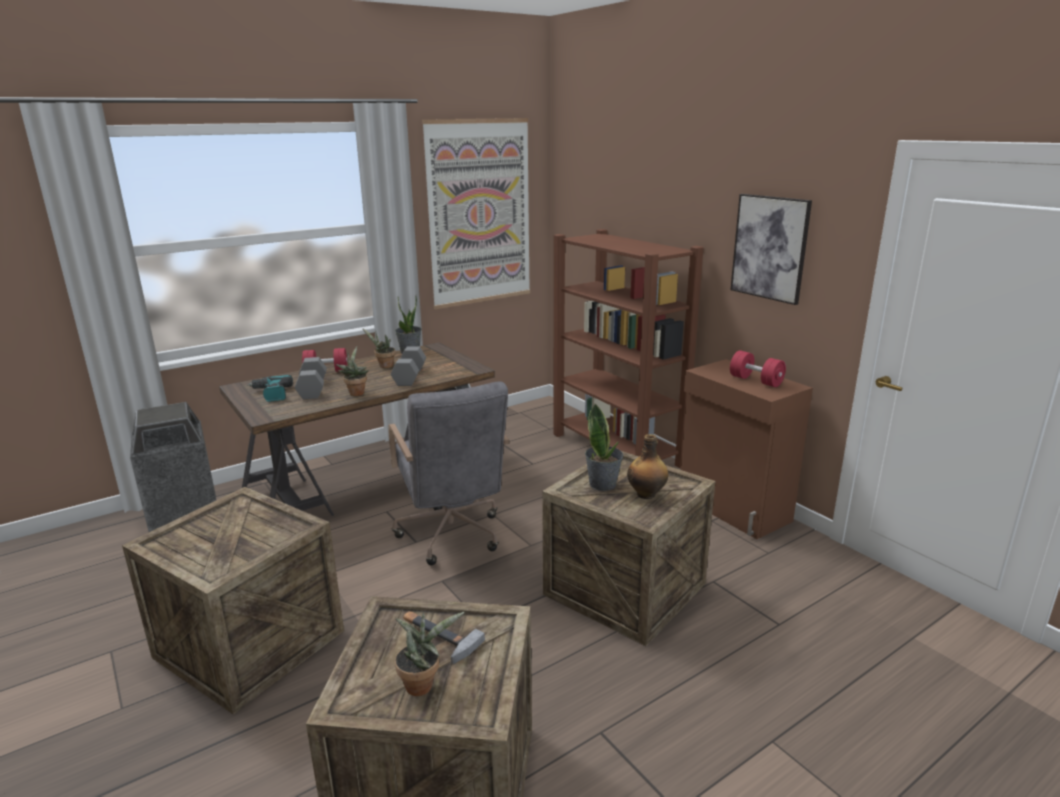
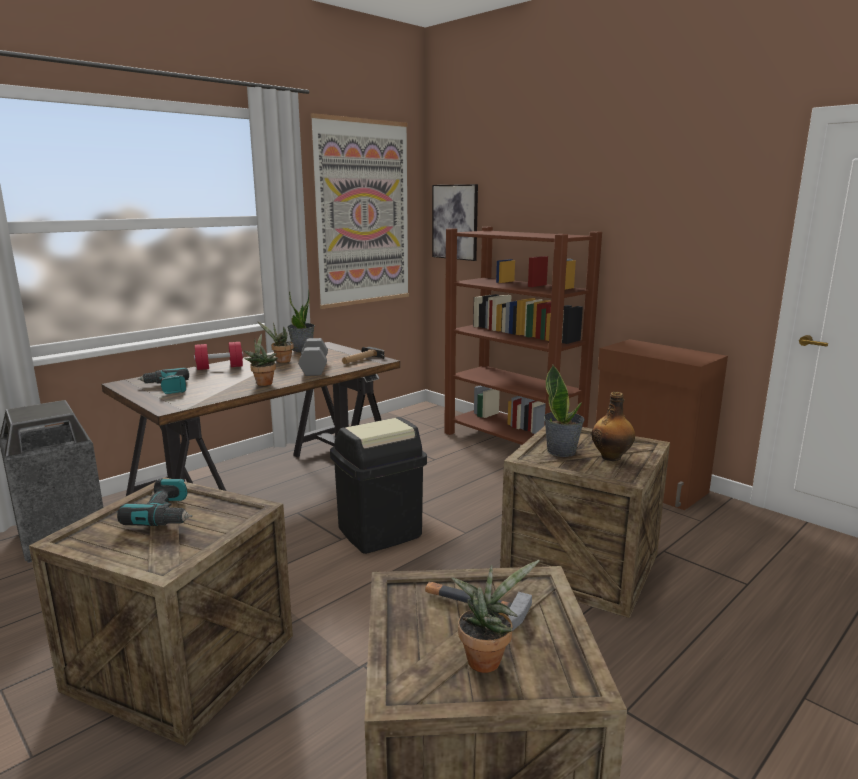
camera: 10 degrees left, 5 degrees down
grey dumbbell [295,357,327,399] -> none
grey office chair [388,381,509,565] -> black trash can [330,417,427,554]
picture [730,194,812,305] -> picture moved to [432,184,478,261]
red dumbbell [730,351,786,387] -> none
none -> power drill [117,478,192,526]
none -> hammer [342,347,384,364]

